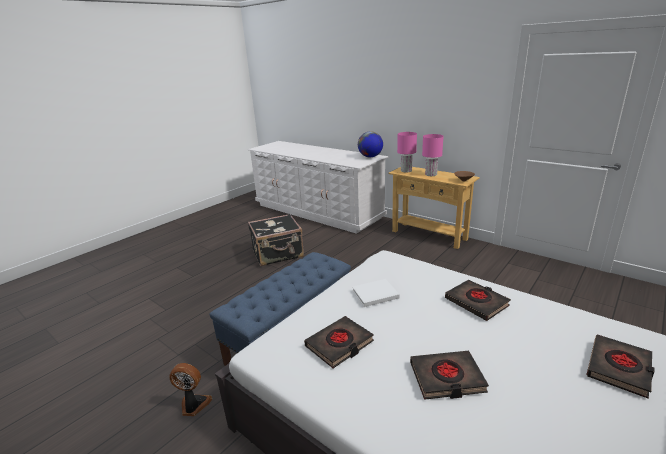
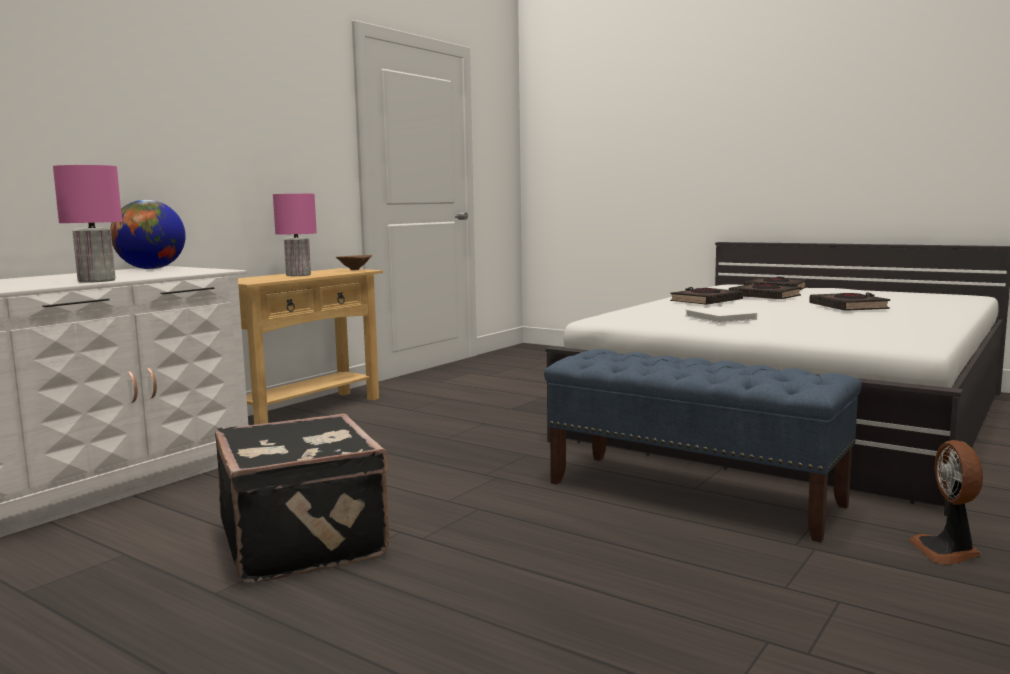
camera: 95 degrees left, 15 degrees down
black book [304,316,374,368] -> black book moved to [729,283,801,299]
pink table lamp [397,132,417,173] -> pink table lamp moved to [53,165,122,283]

